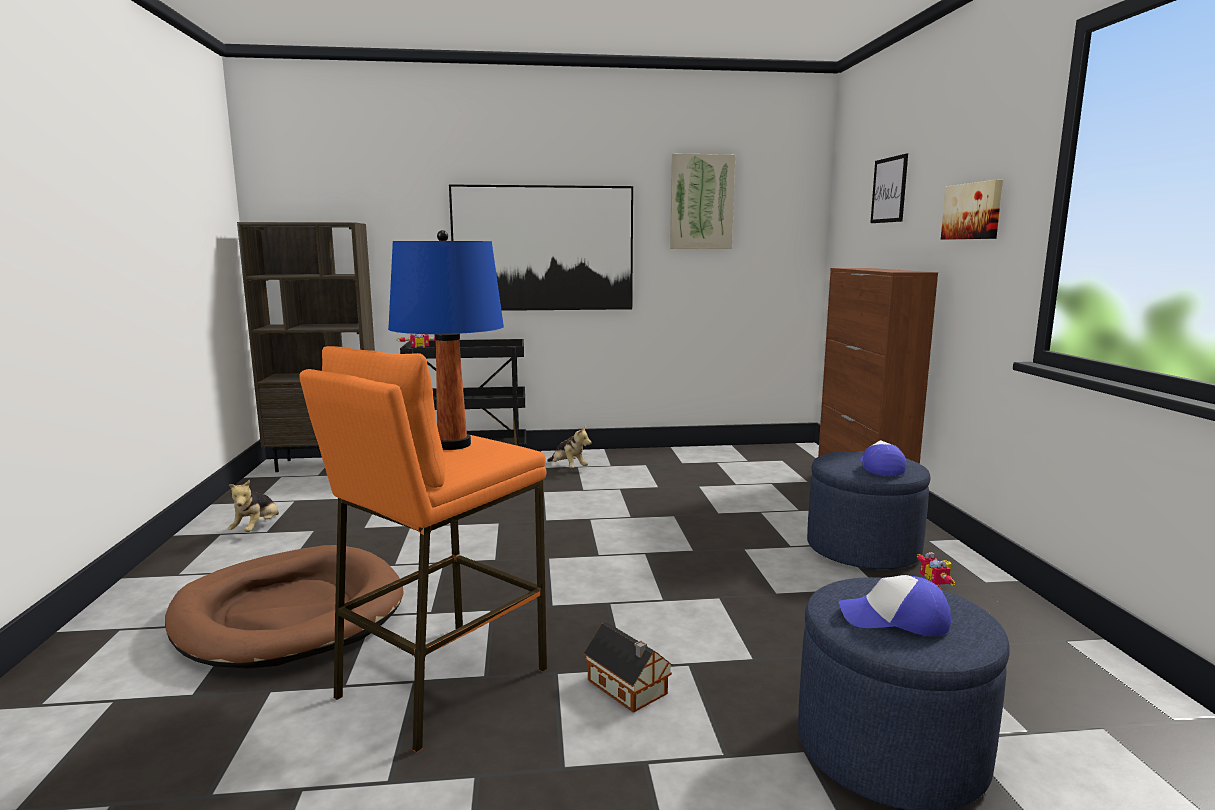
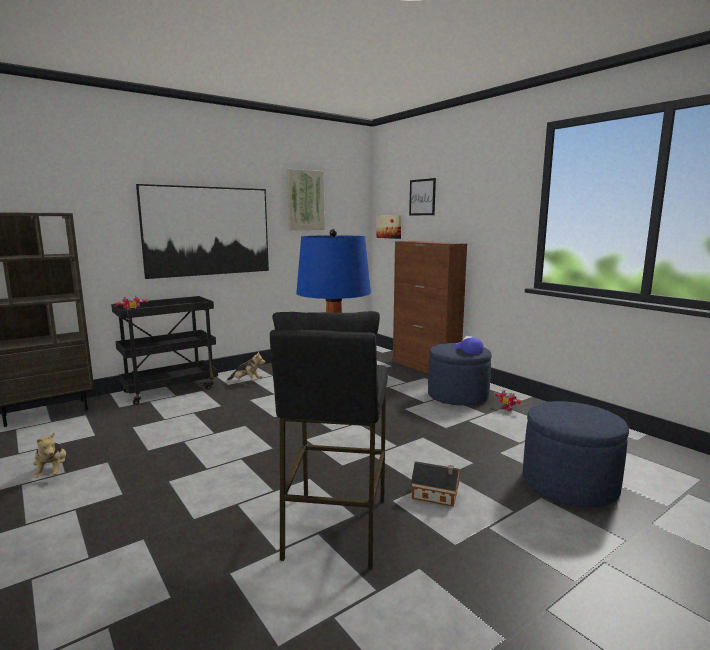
camera: 30 degrees left, 0 degrees up
brown dog bed [165,545,404,669] -> none
orange stool [299,346,547,753] -> black stool [270,311,388,569]
cap [839,575,951,636] -> none
picture [941,180,1003,240] -> picture moved to [376,215,401,239]

